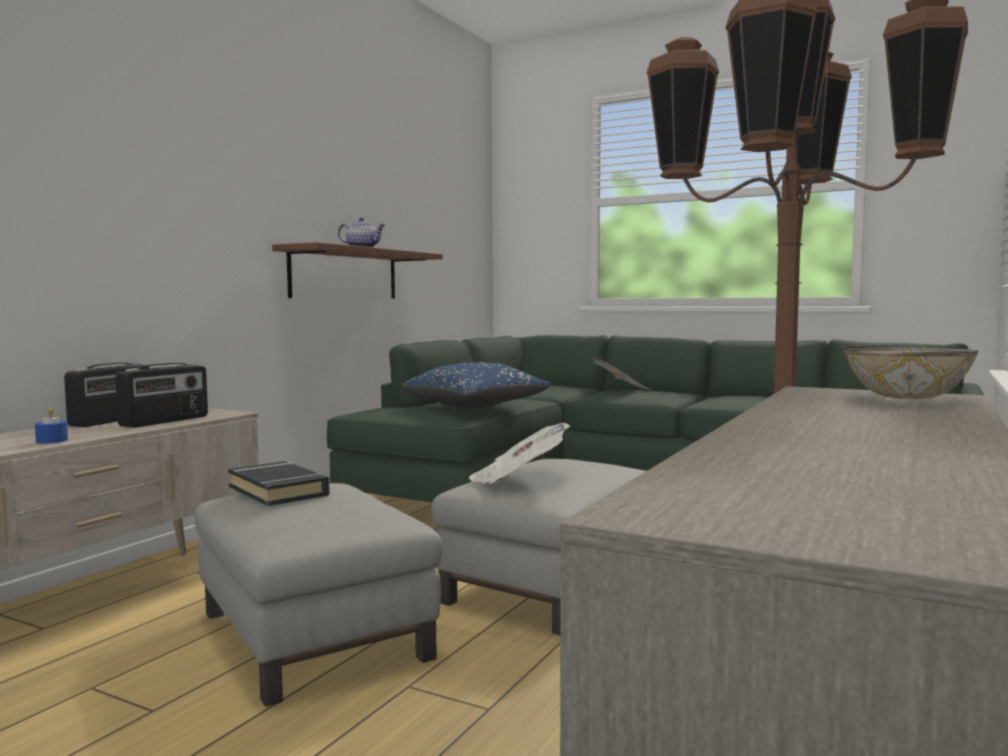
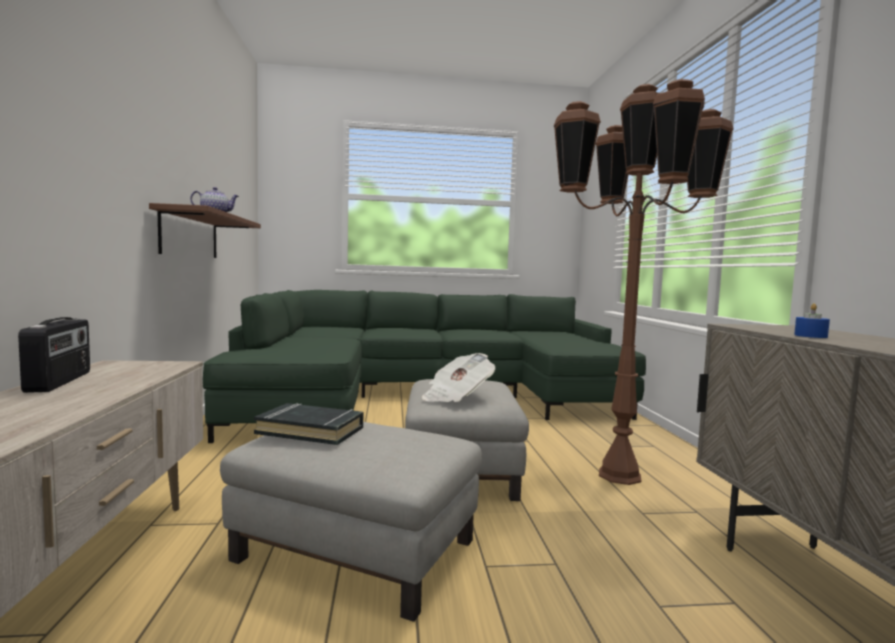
camera: 35 degrees left, 0 degrees up
blue candle [35,408,68,444] -> blue candle moved to [794,303,830,338]
radio [115,363,208,428] -> none
blue pillow [402,362,551,408] -> none
newspaper [592,358,651,390] -> none
bowl [842,346,979,399] -> none

